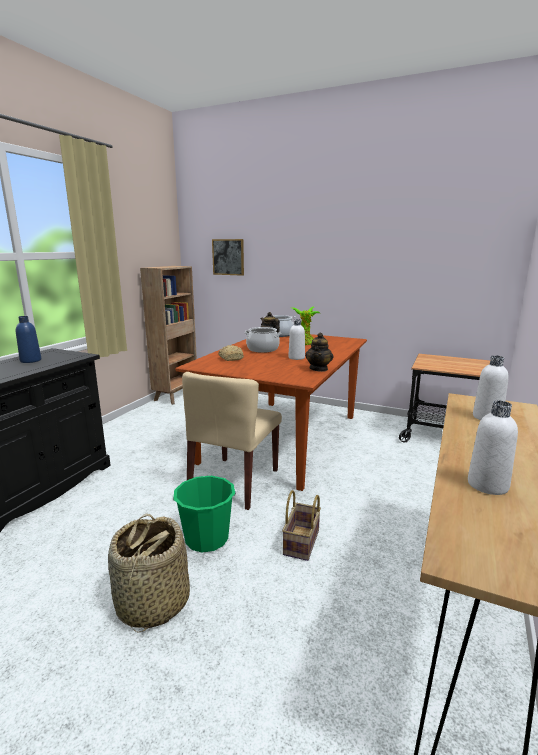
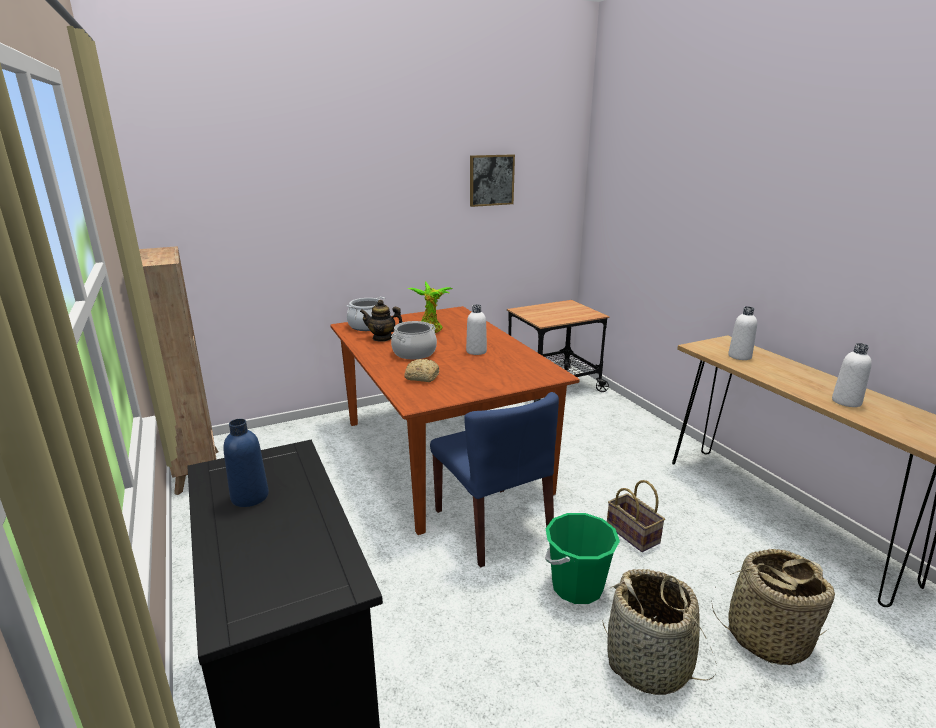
camera: 50 degrees left, 5 degrees up
beige chair [182,372,282,510] -> blue chair [430,392,559,568]
picture [212,239,244,276] -> picture moved to [470,154,515,207]
teapot [305,333,333,372] -> none
none -> basket [712,549,835,666]

